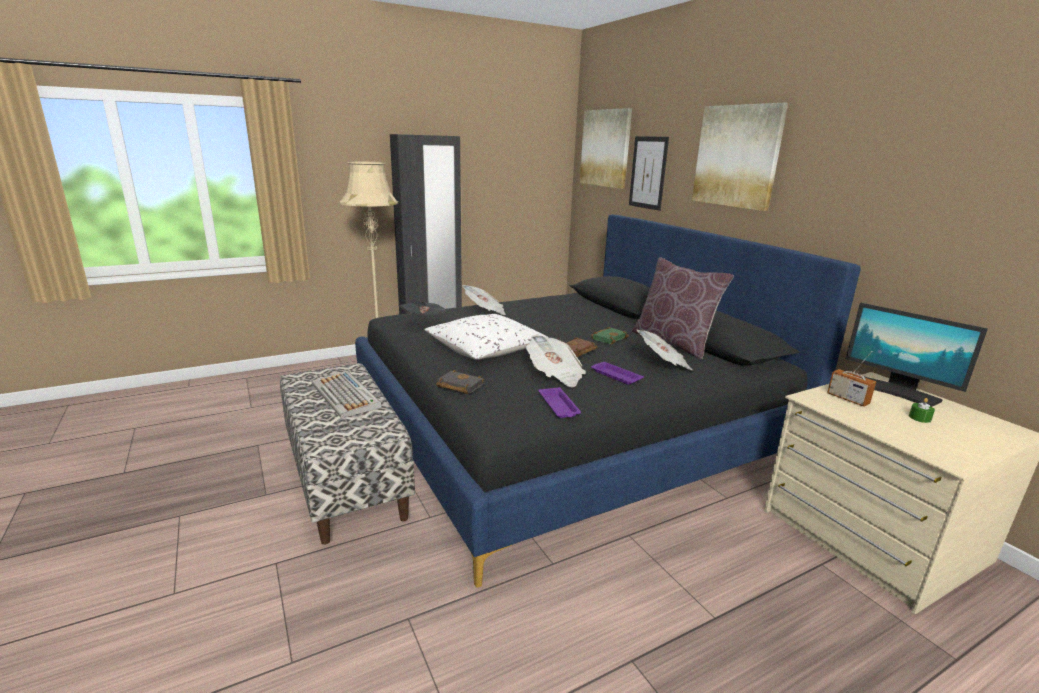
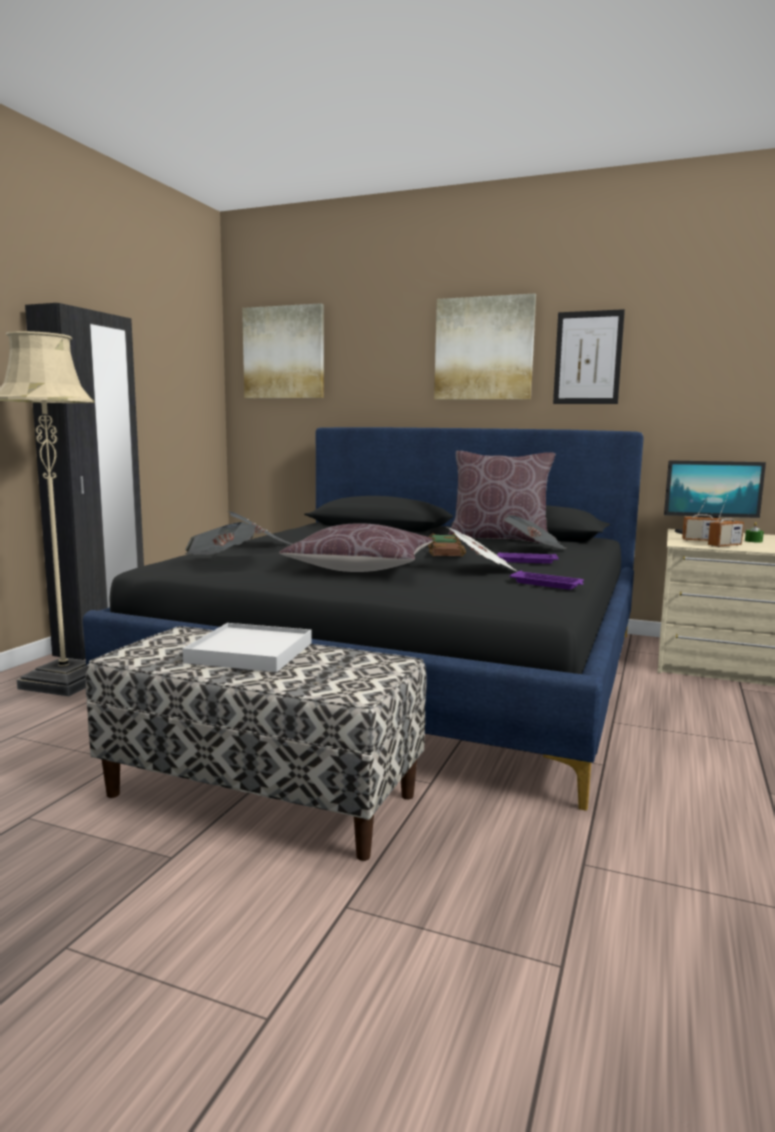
camera: 40 degrees left, 10 degrees down
keyboard [312,371,382,418] -> white tray [182,623,311,672]
white pillow [424,314,549,360] -> brown pillow [279,523,433,572]
black book [436,370,484,394] -> none
picture [629,136,669,211] -> picture moved to [553,309,625,404]
none -> radio [708,495,744,547]

